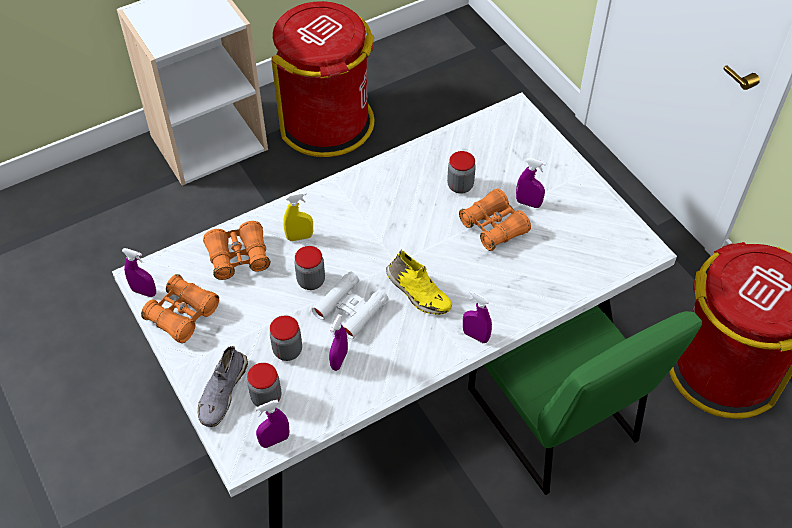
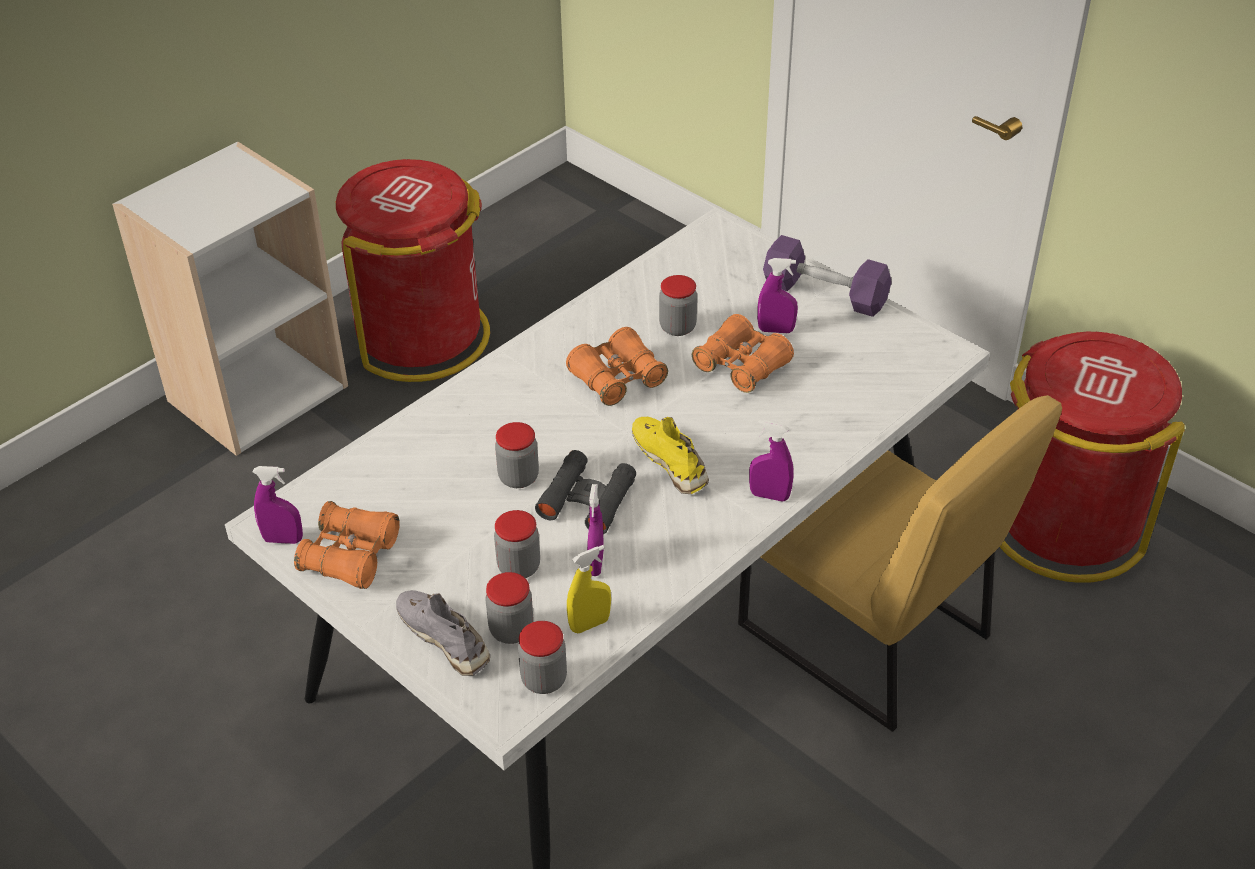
camera: 15 degrees left, 10 degrees down
grey shoe [198,346,248,427] -> grey shoe turned 135 degrees clockwise [396,590,490,676]
orange binoculars [203,221,270,280] -> orange binoculars moved to [566,327,668,406]
purple spray bottle [255,400,290,448] -> jar [518,621,567,694]
yellow spray bottle [283,192,313,241] -> yellow spray bottle moved to [567,545,611,633]
white binoculars [311,271,388,339] -> black binoculars [535,450,636,534]
yellow shoe [386,250,452,315] -> yellow shoe turned 150 degrees counterclockwise [632,417,709,494]
green chair [468,305,702,495] -> yellow chair [738,395,1062,732]
none -> purple dumbbell [763,235,892,317]

